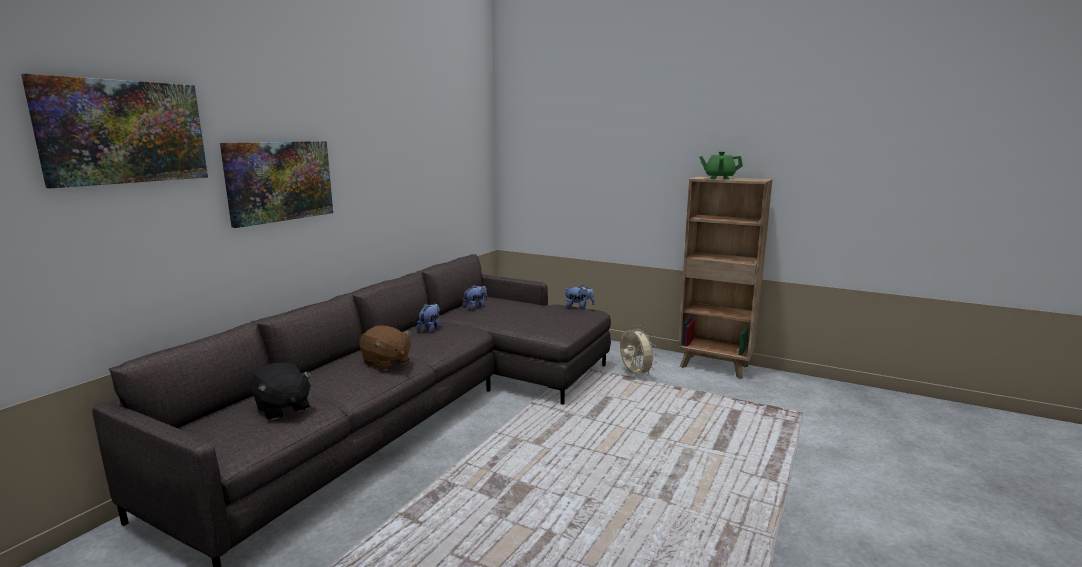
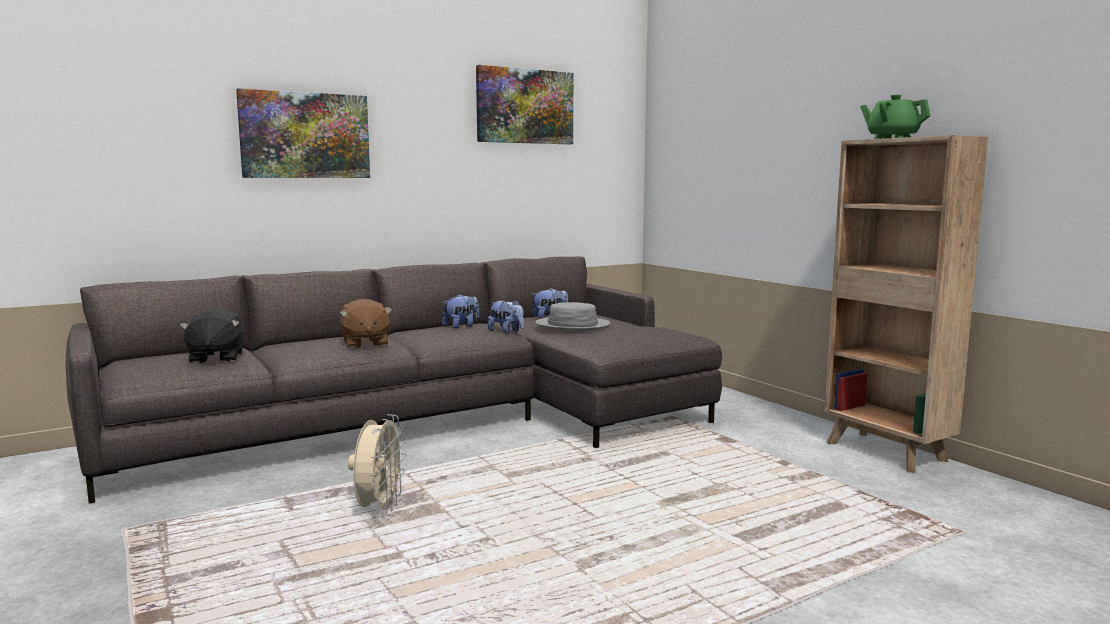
camera: 30 degrees right, 5 degrees down
picture [21,74,208,188] -> picture moved to [476,65,573,145]
plush toy [565,285,595,309] -> plush toy moved to [488,300,524,334]
beige fan [620,325,657,376] -> beige fan moved to [348,414,407,515]
none -> grey hat [536,302,610,330]

